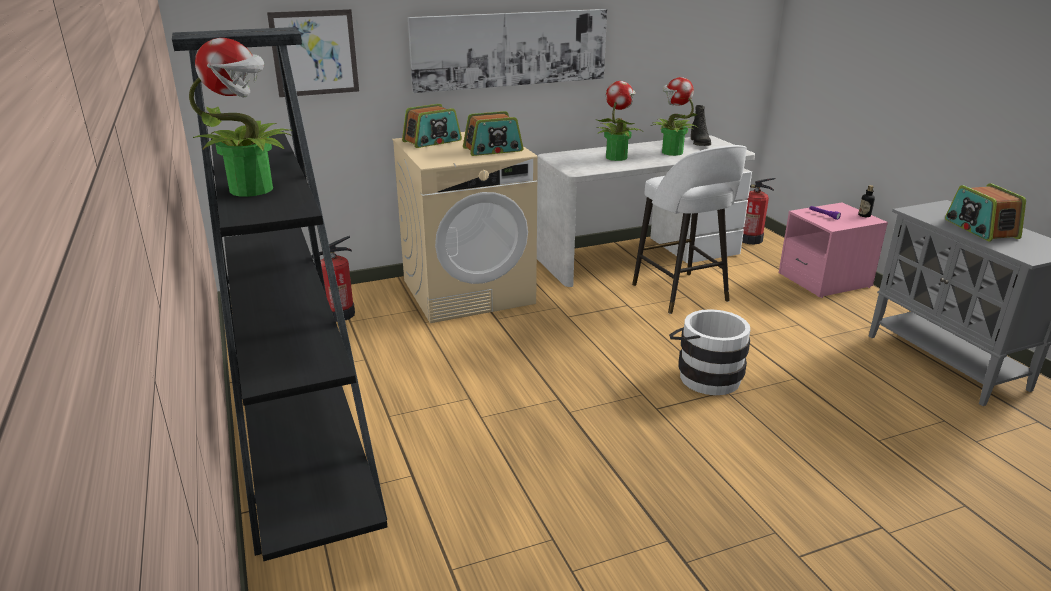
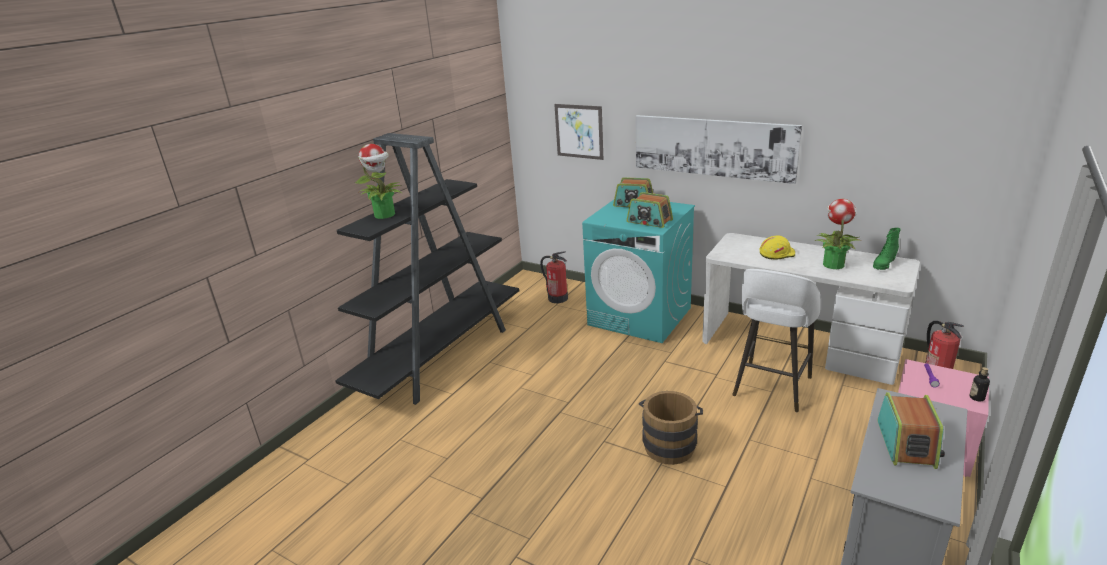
camera: 55 degrees right, 0 degrees up
beige washing machine [392,132,538,323] -> turquoise washing machine [582,200,695,343]
potted plant [597,81,642,161] -> yellow hard hat [759,235,795,259]
white bucket [669,309,750,395] -> brown bucket [639,391,703,465]
black boot [691,105,711,146] -> green boot [873,228,901,270]
radio [945,183,1026,241] -> radio turned 150 degrees clockwise [878,392,945,469]

